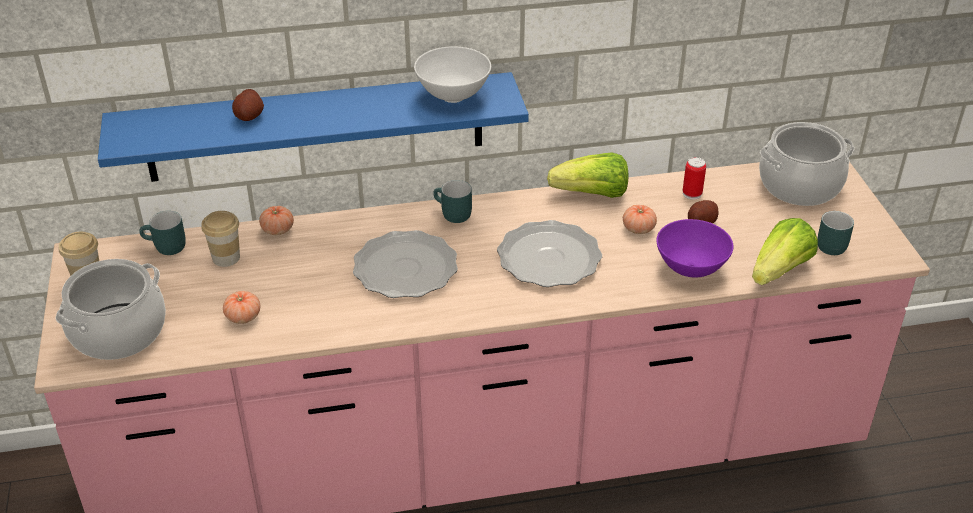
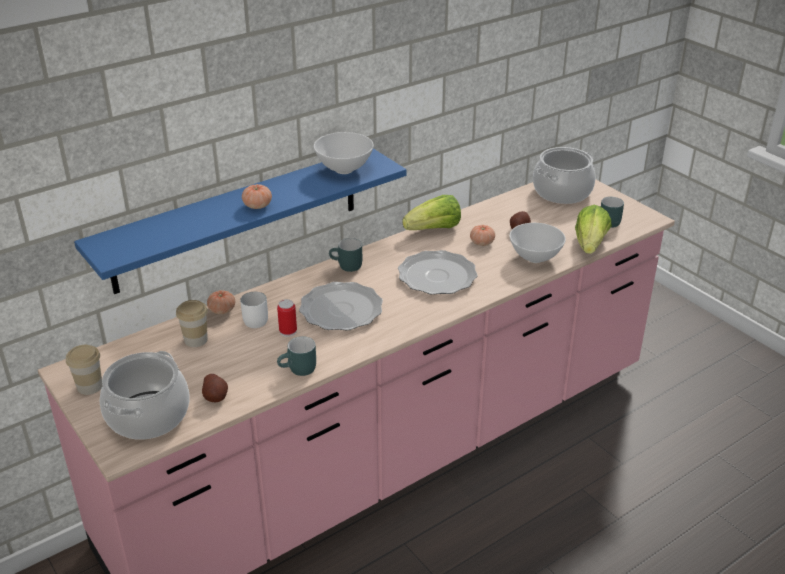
camera: 25 degrees left, 5 degrees down
turquoise mug [139,211,186,255] -> turquoise mug moved to [277,336,316,376]
tomato [223,291,260,324] -> tomato moved to [242,184,272,209]
potato [232,89,264,121] -> potato moved to [202,374,228,402]
purple bowl [656,219,733,277] -> white bowl [509,223,566,263]
can [683,157,706,200] -> can moved to [277,299,297,337]
none -> white mug [240,292,268,328]

